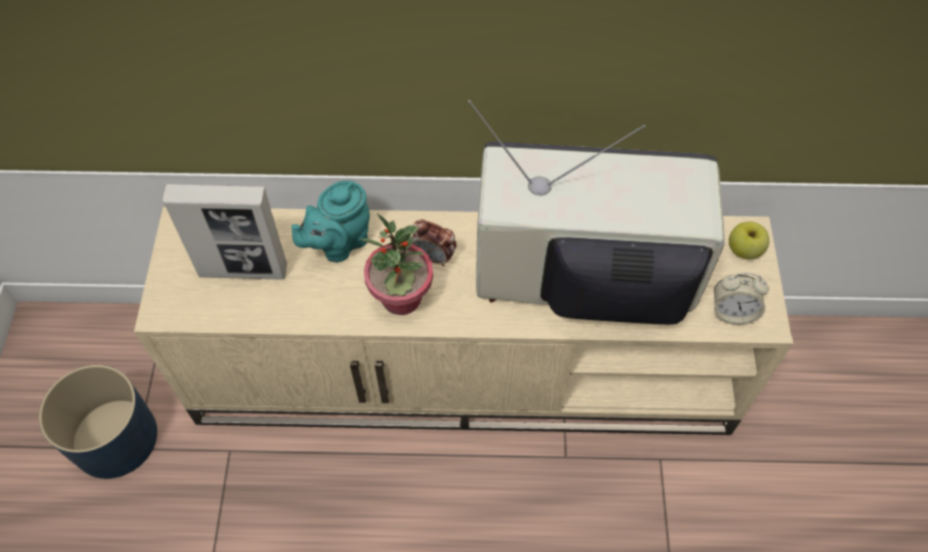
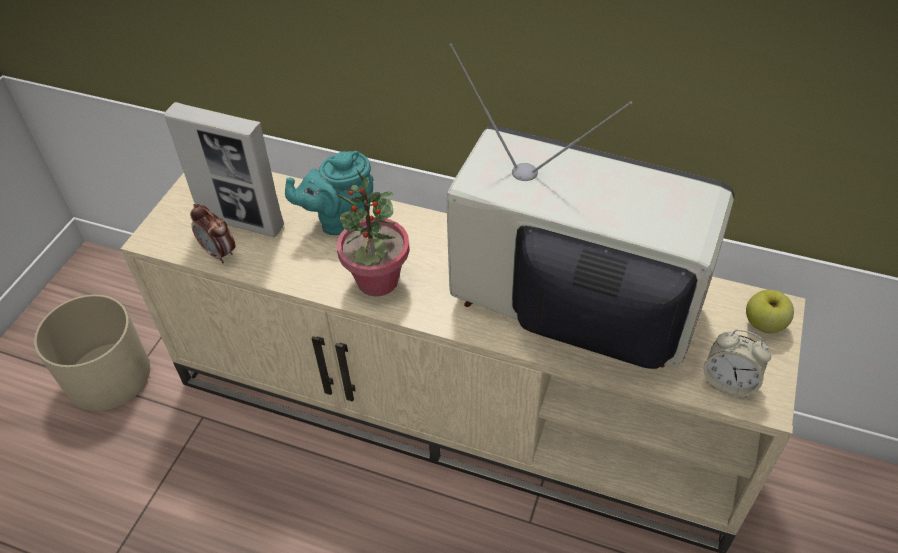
camera: 20 degrees right, 10 degrees down
blue planter [39,365,157,479] -> beige planter [34,294,150,411]
alarm clock [412,219,457,267] -> alarm clock moved to [190,204,235,263]

